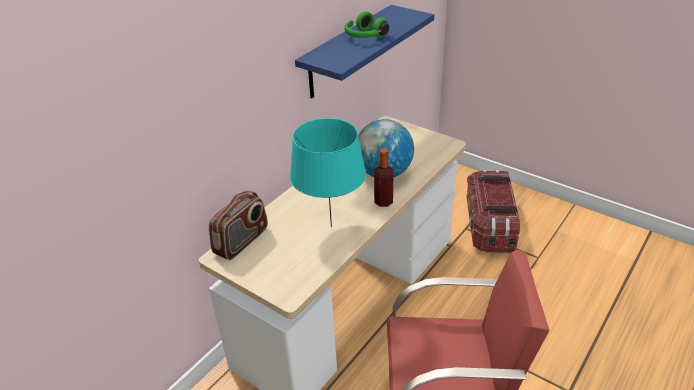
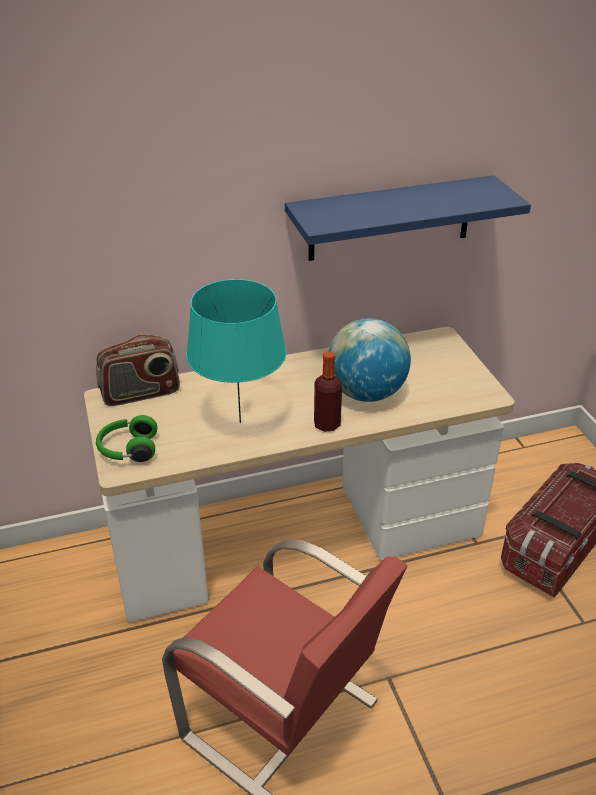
camera: 35 degrees right, 0 degrees up
green headphones [345,11,389,38] -> green headphones moved to [96,415,157,462]

